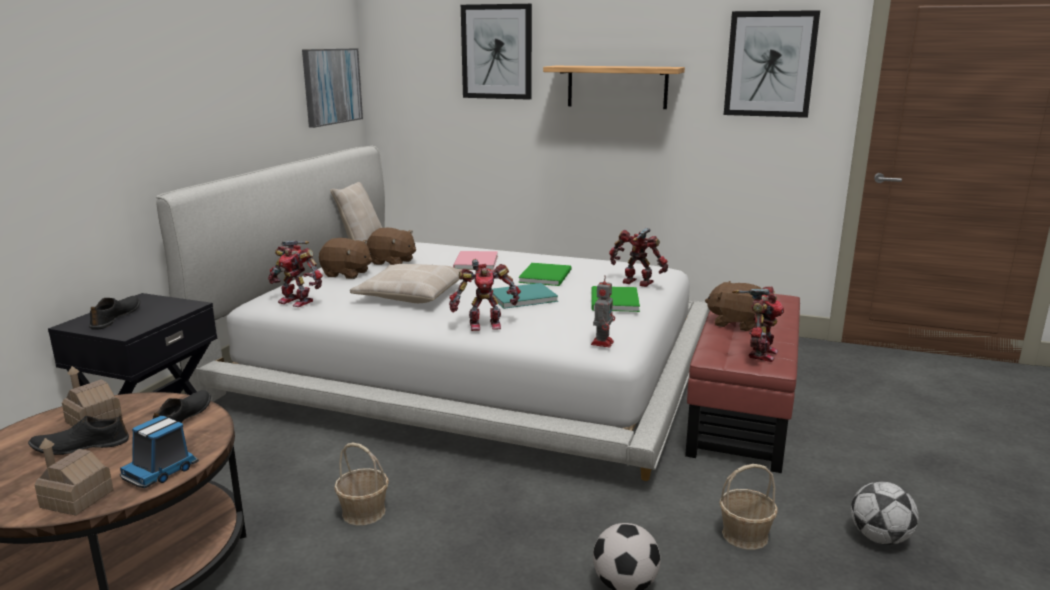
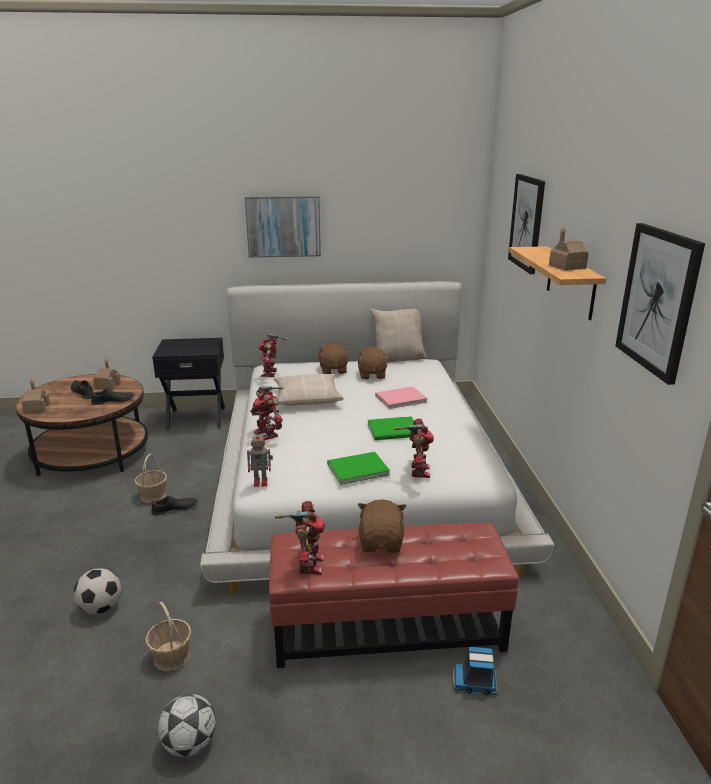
camera: 65 degrees right, 5 degrees up
black shoe [89,296,140,330] -> black shoe moved to [151,496,198,515]
toy truck [120,416,199,488] -> toy truck moved to [453,647,498,695]
picture [302,48,363,128] -> picture moved to [245,196,321,258]
turquoise book [492,283,558,309] -> none
toy robot [732,286,784,362] -> toy robot turned 90 degrees counterclockwise [275,501,325,575]
none -> toy house [549,226,588,271]

